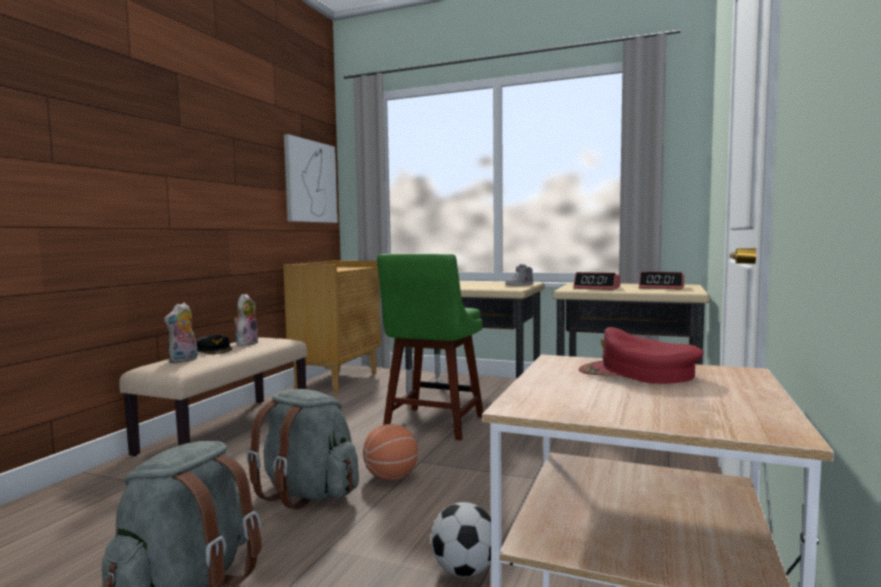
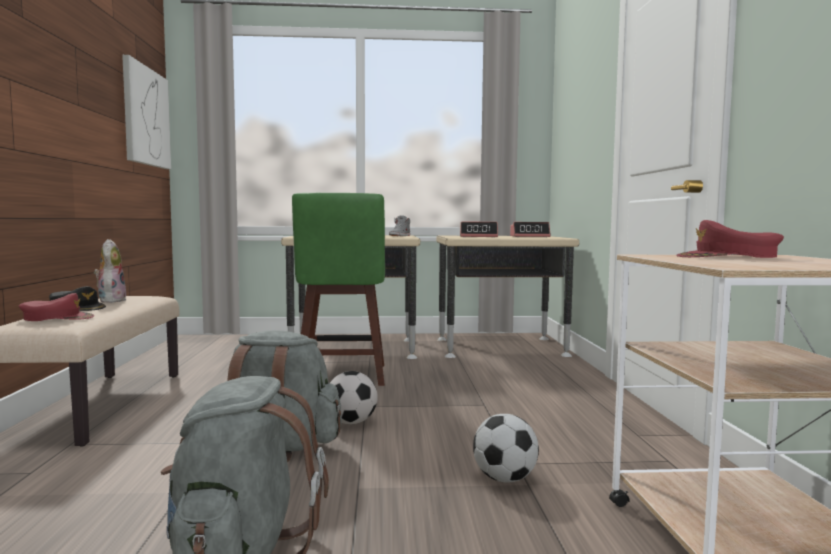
camera: 25 degrees left, 0 degrees up
plush toy [164,303,198,363] -> red cap [19,293,94,321]
brown cabinet [283,261,381,393] -> none
basketball [363,424,418,481] -> football [330,371,378,425]

